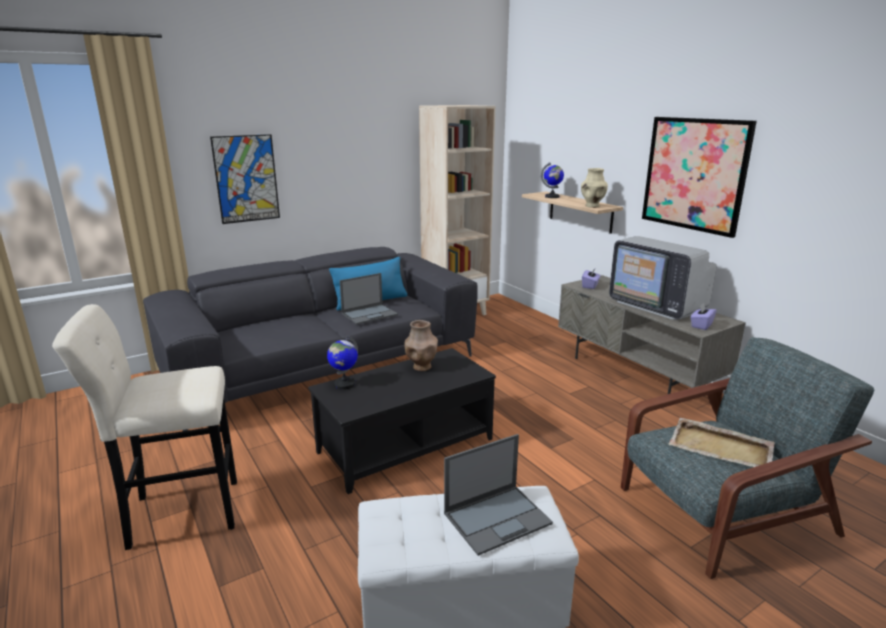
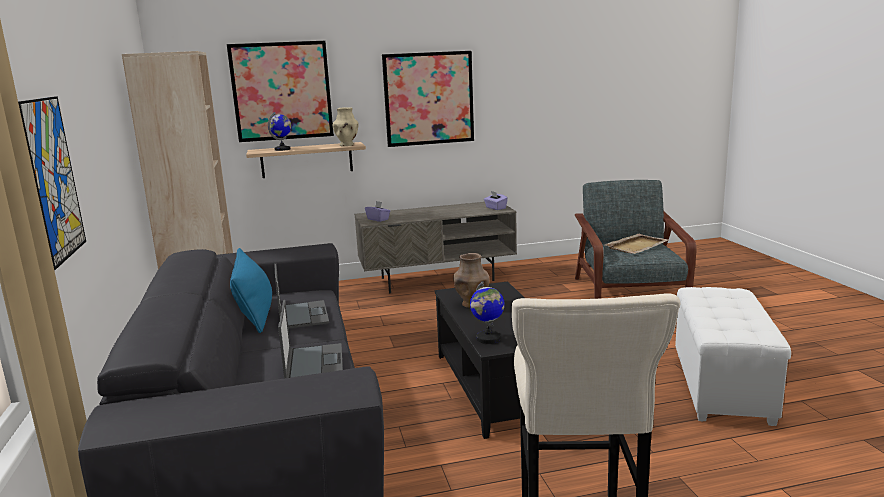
camera: 70 degrees left, 5 degrees down
laptop [444,434,553,556] -> laptop moved to [278,300,343,378]
television [609,236,716,320] -> none
none -> picture [227,41,334,142]

